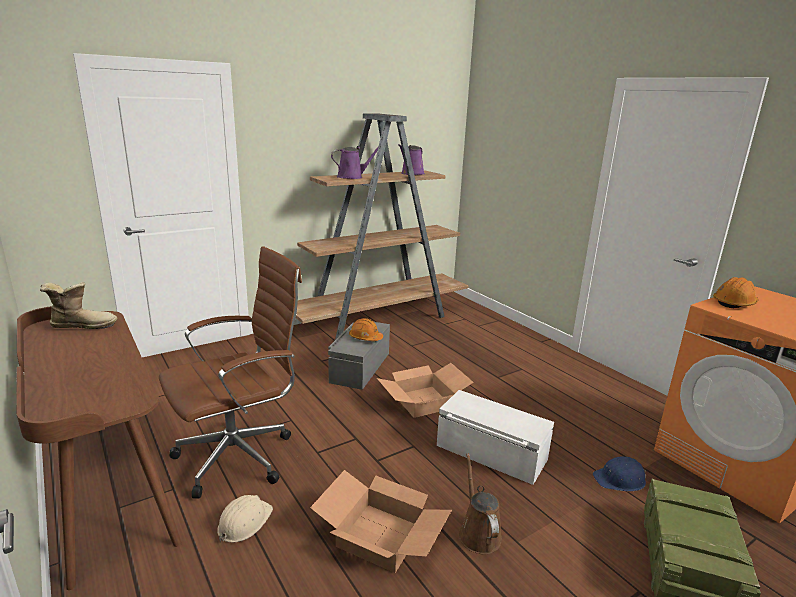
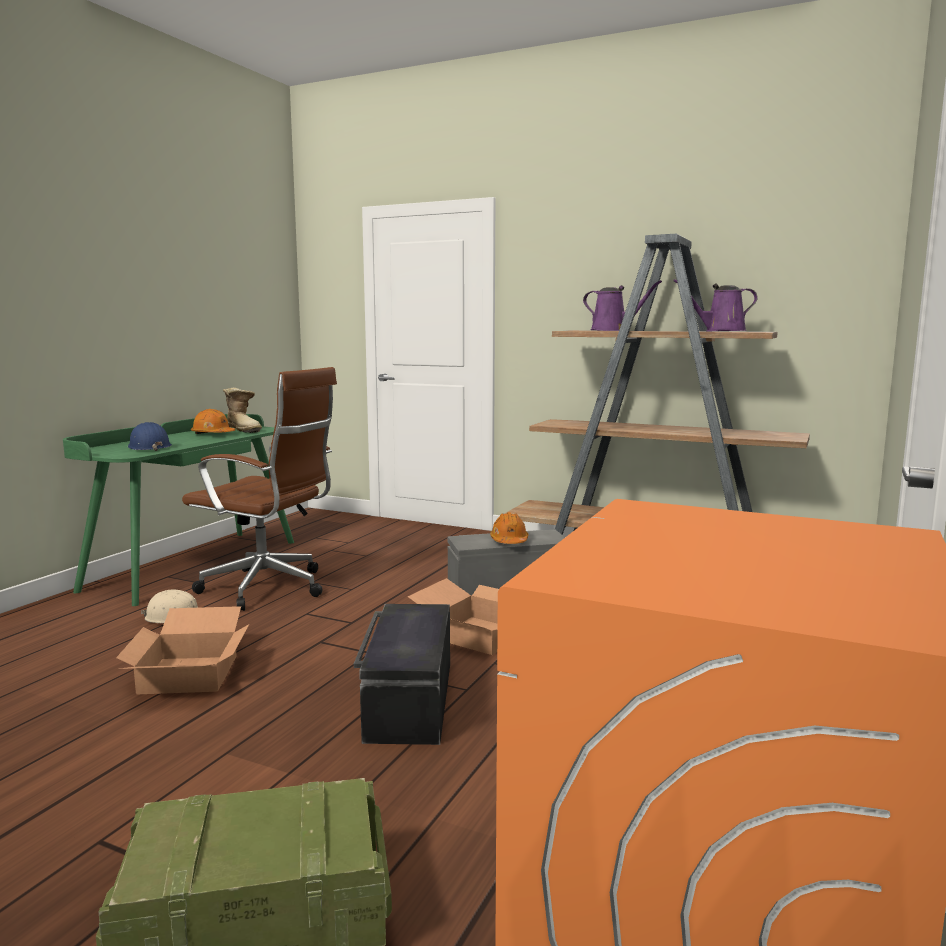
camera: 60 degrees right, 10 degrees down
brown desk [16,306,182,590] -> green desk [63,414,294,606]
white storage box [437,390,554,485] -> black storage box [354,604,450,745]
brown watering can [459,453,502,555] -> none
blue hard hat [593,457,646,491] -> blue hard hat moved to [128,422,172,451]
orange hard hat [713,277,759,308] -> orange hard hat moved to [191,409,235,434]

